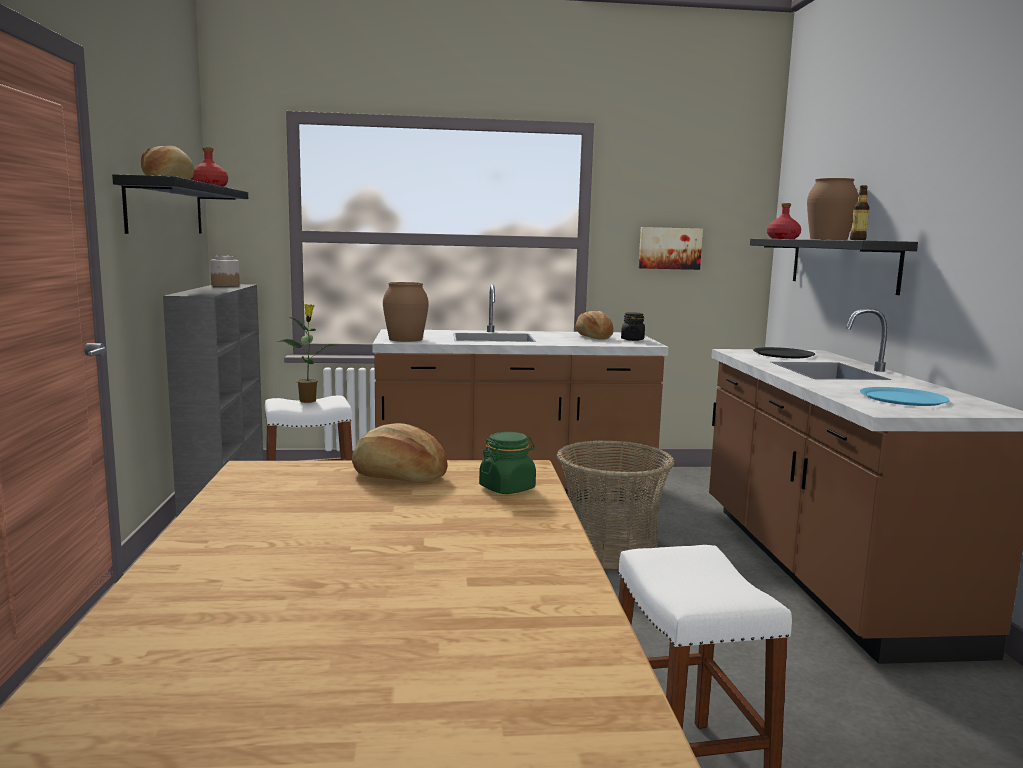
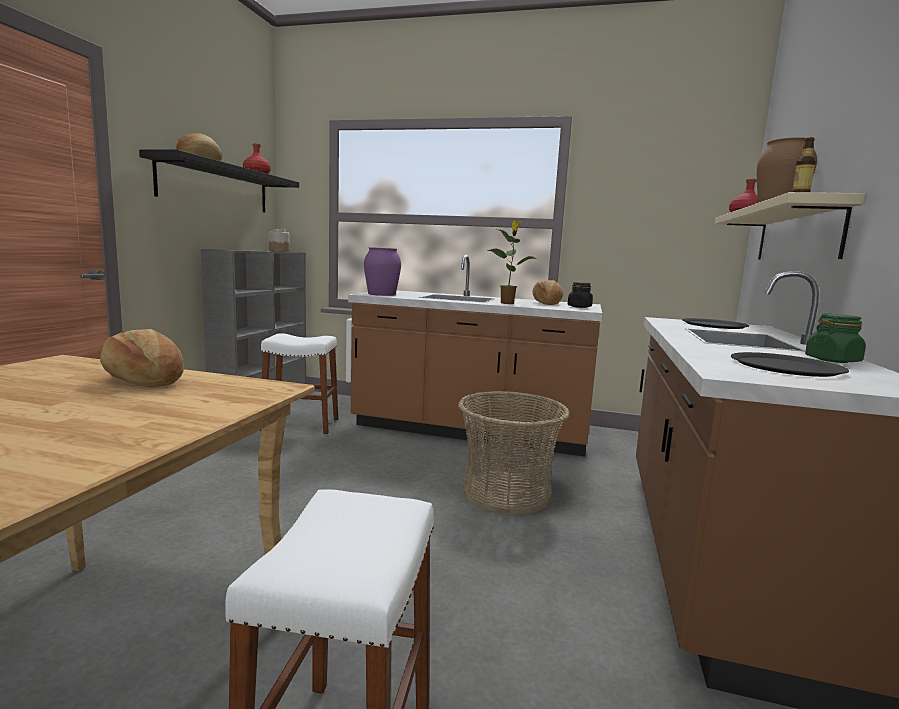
camera: 20 degrees right, 0 degrees up
potted plant [277,304,337,403] -> potted plant moved to [488,220,537,304]
brown vase [383,282,429,342] -> purple vase [364,247,401,296]
green jar [479,432,536,494] -> green jar moved to [805,313,866,363]
picture [639,227,703,270] -> none
black shelf [750,239,918,295] -> beige shelf [714,192,865,260]
blue plate [860,387,950,406] -> black plate [731,352,849,377]

